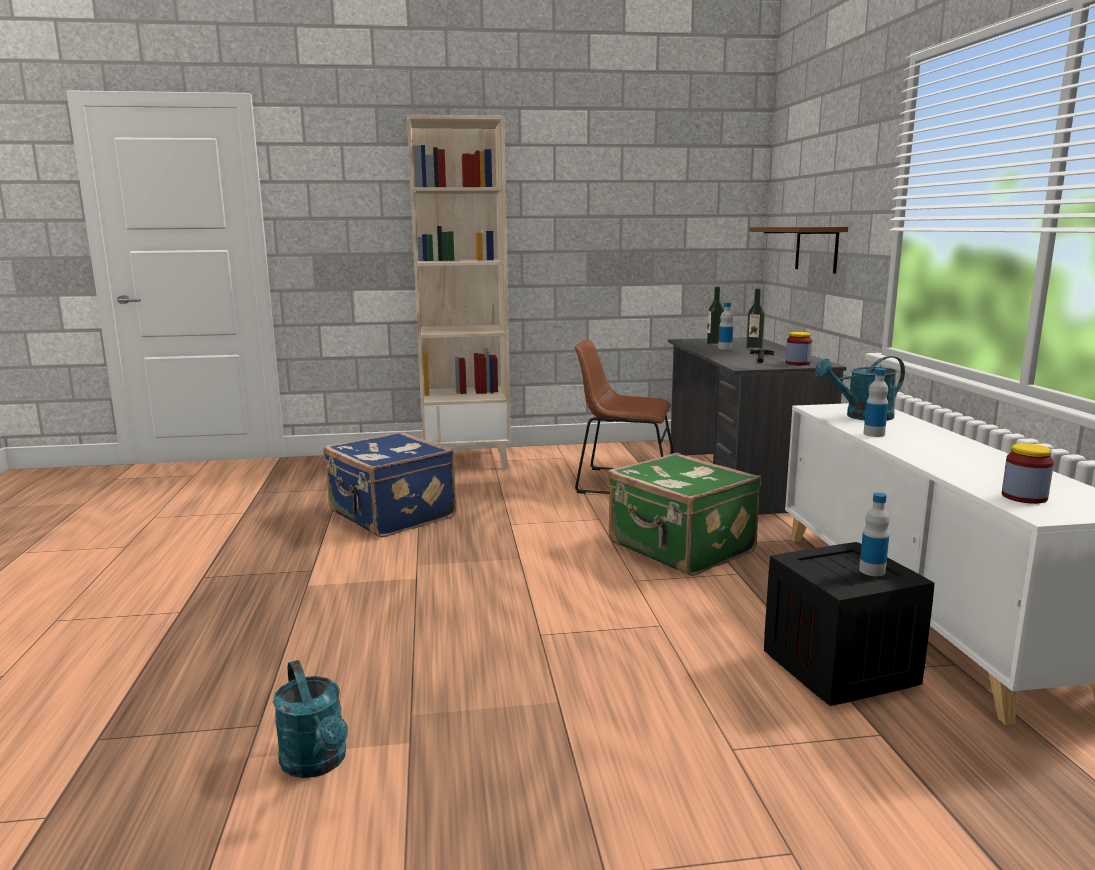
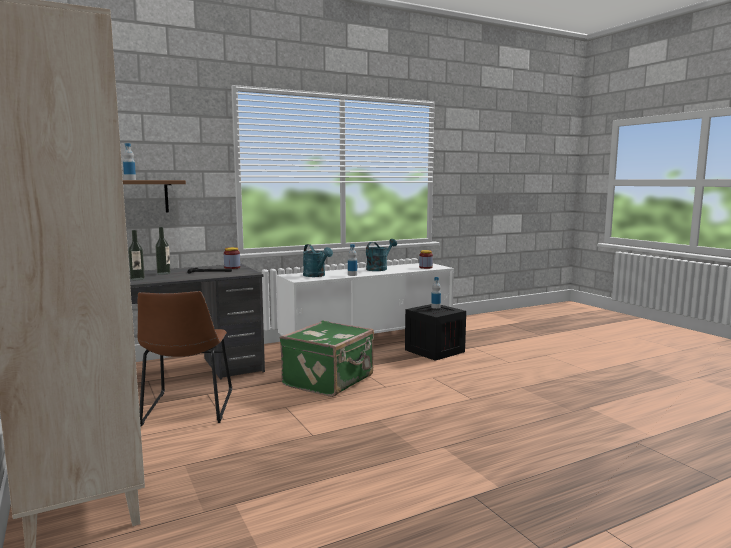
camera: 110 degrees left, 5 degrees down
turquoise watering can [273,660,348,778] -> turquoise watering can moved to [366,239,397,271]
blue suitcase [323,432,456,538] -> none
bottle [718,302,733,350] -> bottle moved to [123,143,136,180]

